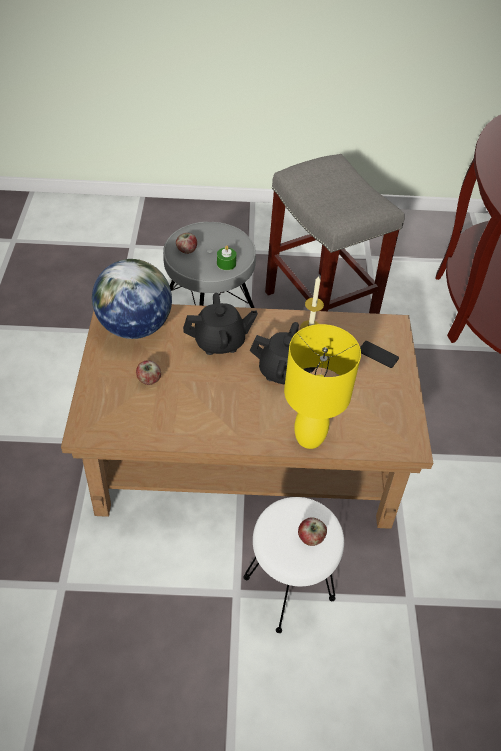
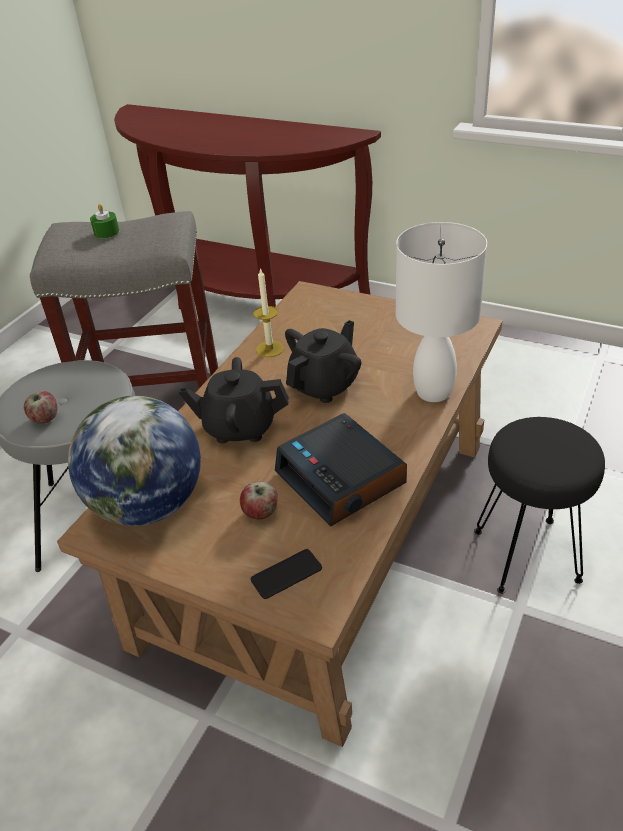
camera: 60 degrees left, 10 degrees down
black teapot [183,293,258,355] -> black teapot turned 105 degrees counterclockwise [179,357,289,443]
green candle [217,245,237,270] -> green candle moved to [90,204,119,238]
white stool [244,497,344,633] -> black stool [474,417,605,593]
yellow table lamp [284,324,361,449] -> white table lamp [396,222,487,402]
apple [298,517,327,546] -> none
phone [360,341,399,368] -> phone moved to [251,549,322,599]
none -> alarm clock [275,413,407,527]

